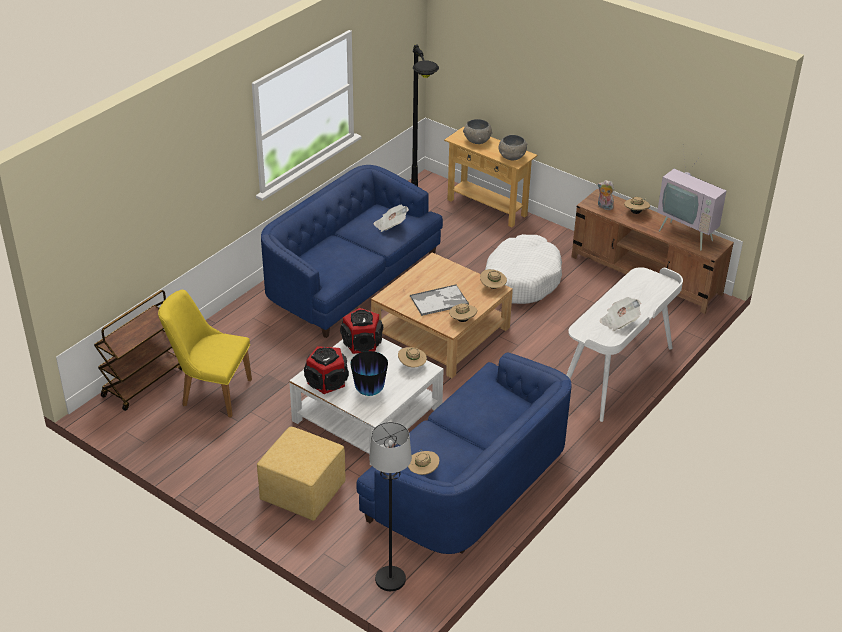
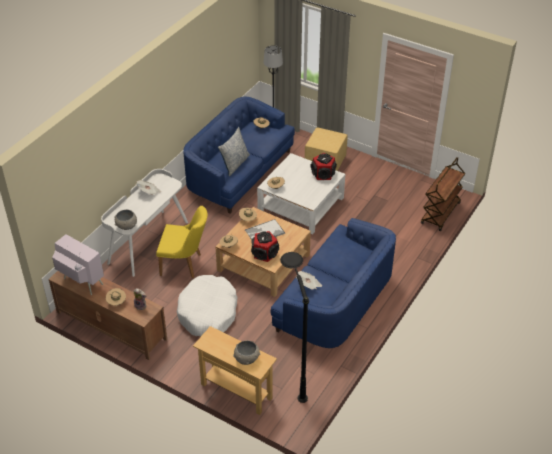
camera: 175 degrees right, 5 degrees up
yellow chair [158,290,252,417] -> yellow chair moved to [156,206,208,278]
speaker [340,308,383,354] -> speaker moved to [251,231,279,262]
vase [350,351,388,396] -> none
grey bowl [499,135,527,161] -> grey bowl moved to [114,210,137,230]
none -> pillow [218,127,250,176]

